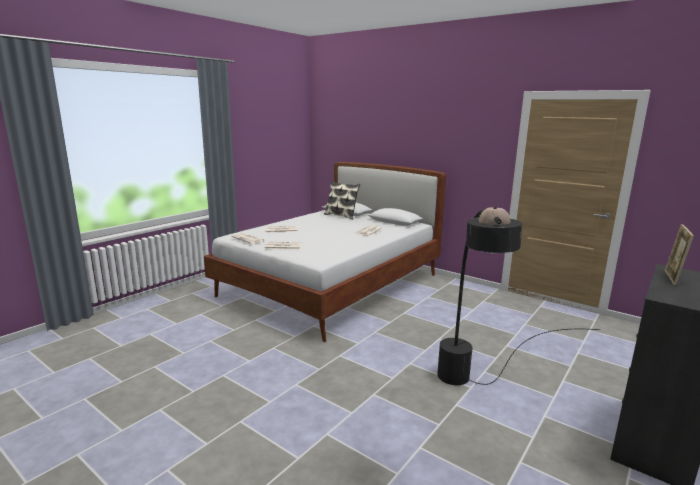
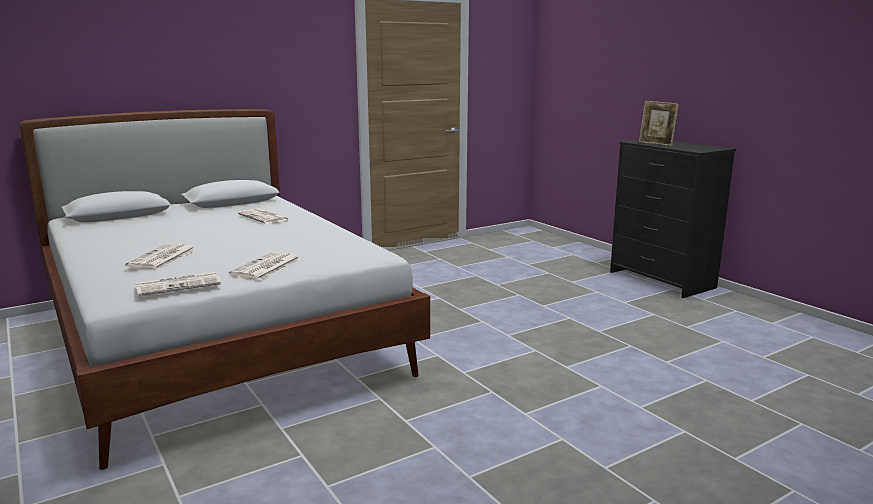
camera: 70 degrees left, 0 degrees up
pillow [324,181,360,219] -> none
black floor lamp [437,207,600,385] -> none

